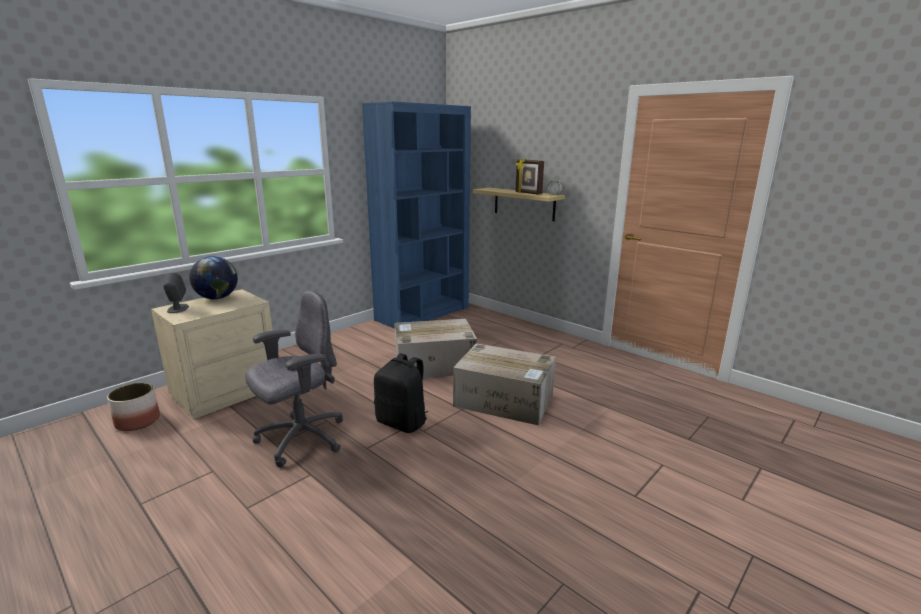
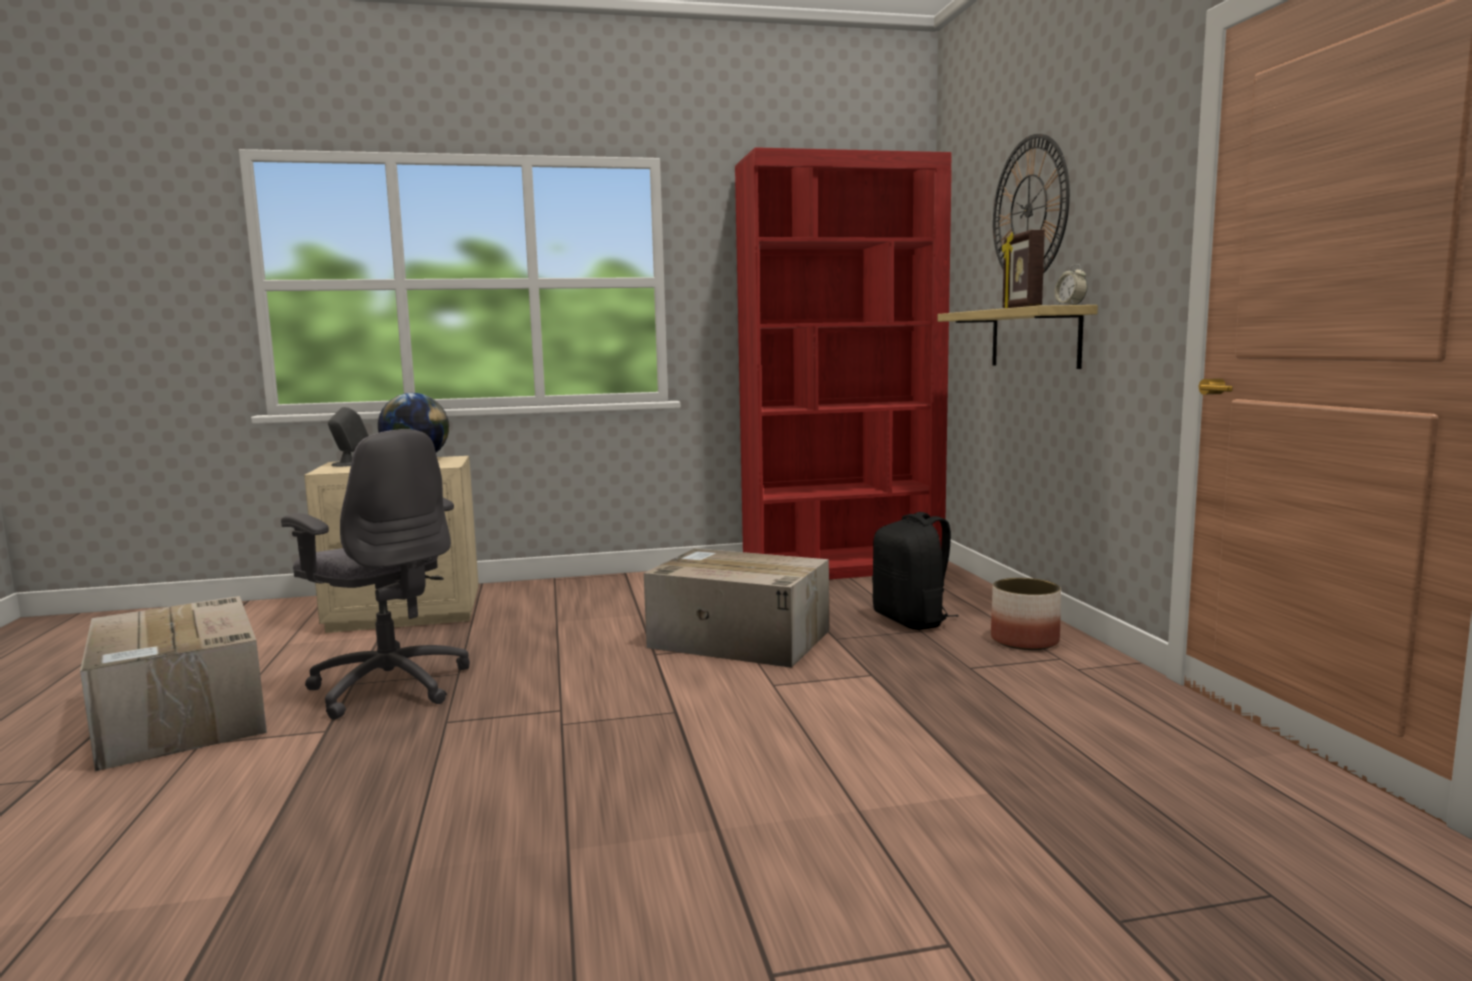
camera: 35 degrees right, 10 degrees down
planter [107,383,160,431] -> planter moved to [991,578,1061,650]
grey office chair [245,291,343,467] -> grey office chair turned 45 degrees clockwise [281,429,470,720]
blue bookcase [362,101,471,329] -> red bookcase [735,147,952,579]
black backpack [374,353,428,433] -> black backpack moved to [872,512,959,630]
cardboard box [453,343,556,425] -> cardboard box moved to [80,596,267,771]
none -> wall clock [993,134,1070,274]

